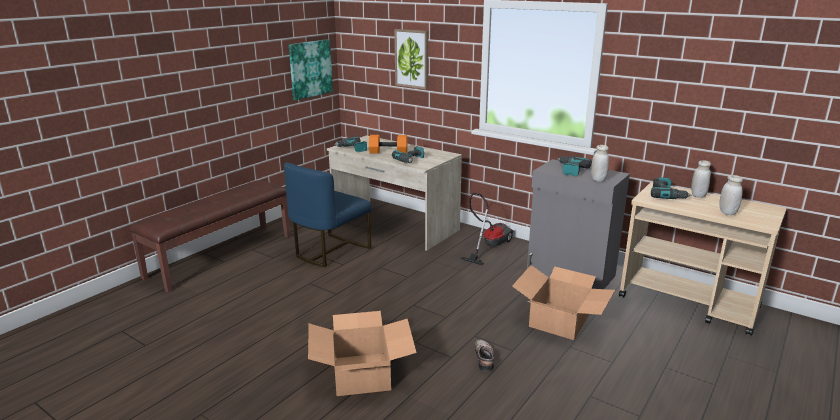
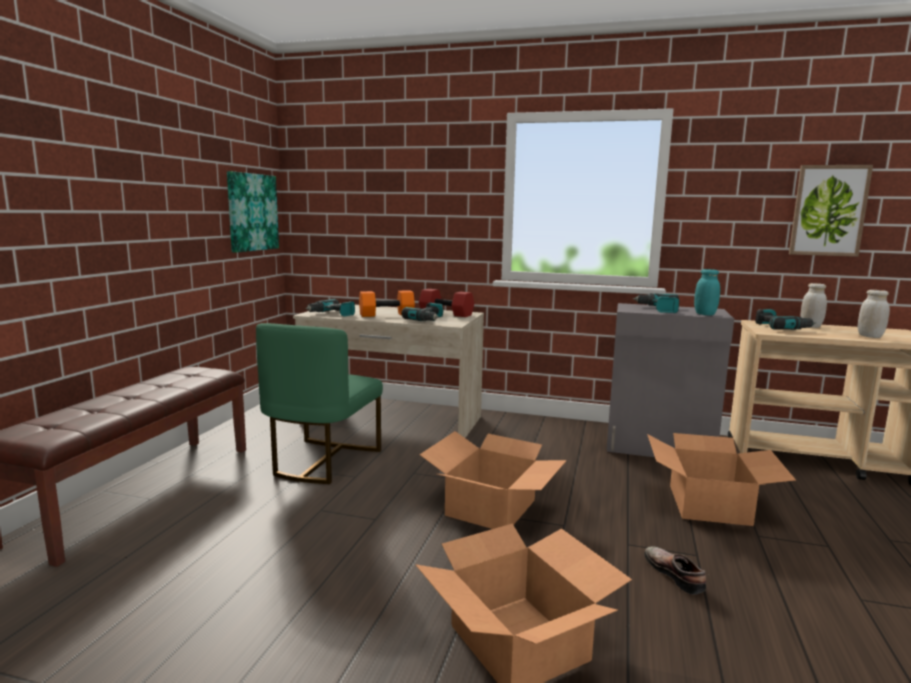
camera: 20 degrees left, 10 degrees down
blue chair [284,162,372,267] -> green chair [256,323,383,484]
picture [394,29,428,90] -> picture moved to [789,165,873,257]
vacuum cleaner [460,193,514,265] -> none
white jar [591,145,609,182] -> turquoise jar [694,269,720,316]
none -> red dumbbell [419,289,474,317]
none -> cardboard box [420,431,567,529]

